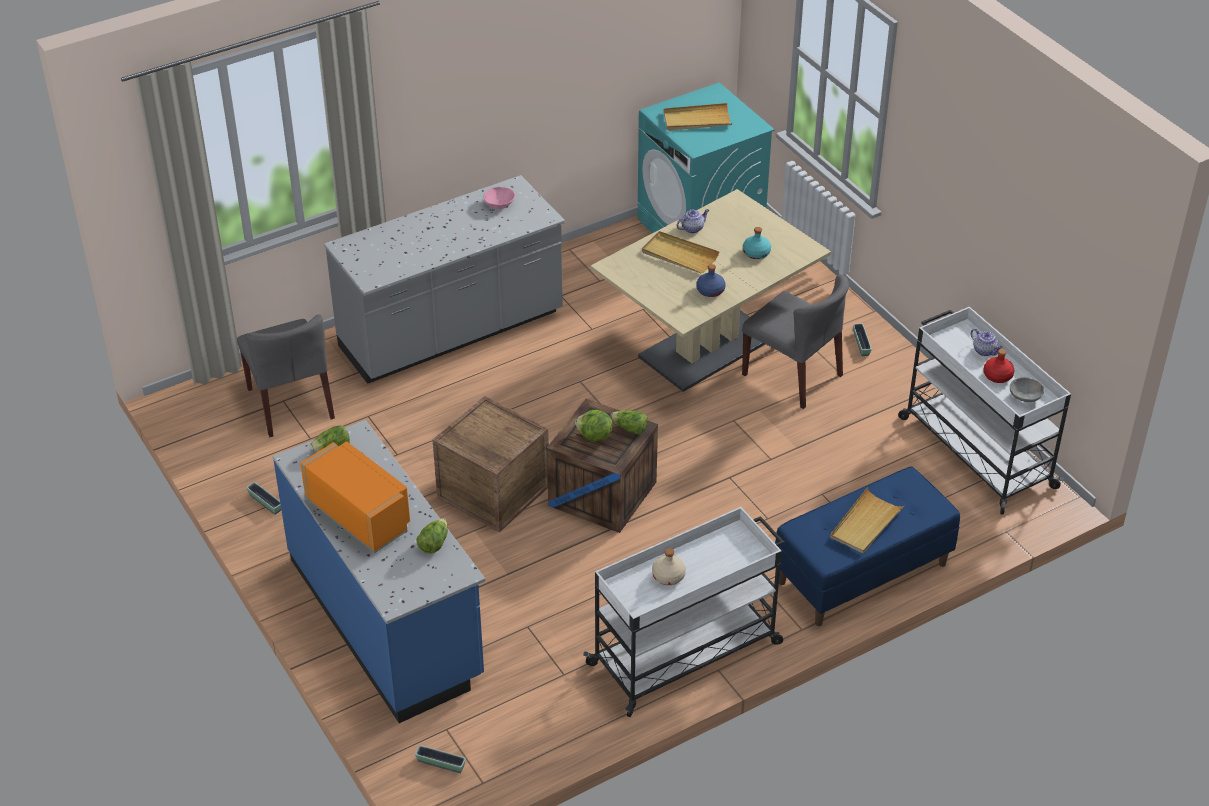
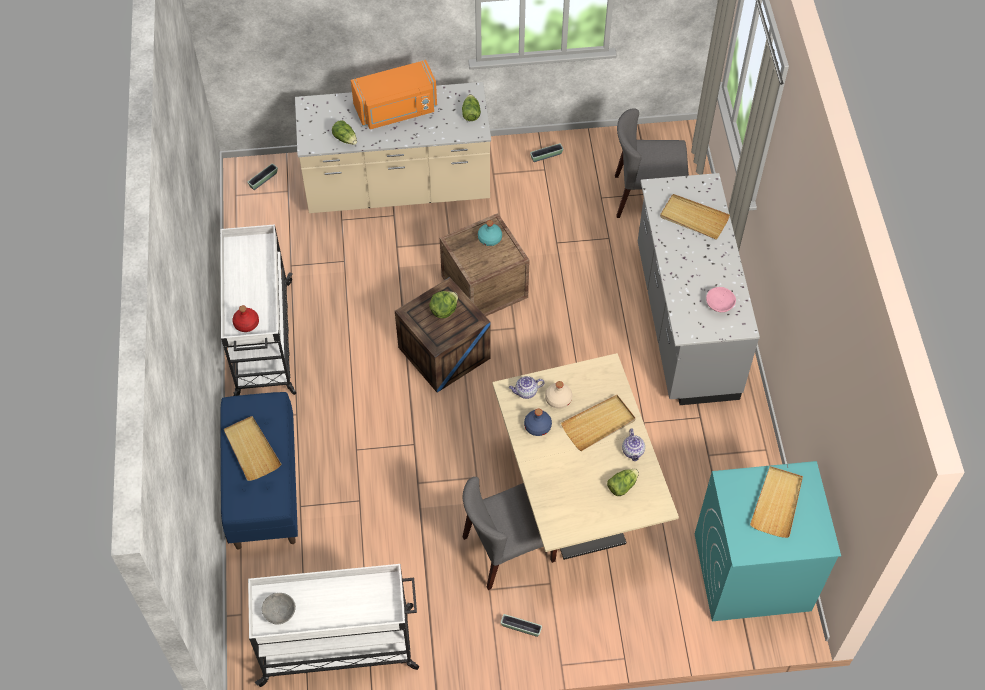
camera: 115 degrees right, 15 degrees up
blue counter [273,420,485,723] -> beige counter [295,82,491,213]
lettuce [610,410,647,435] -> lettuce moved to [607,469,639,496]
beige bottle [652,548,686,585] -> beige bottle moved to [545,381,572,408]
turquoise bottle [743,227,771,259] -> turquoise bottle moved to [478,220,502,246]
teapot [970,328,1003,356] -> teapot moved to [509,376,544,399]
red bottle [983,349,1014,383] -> red bottle moved to [232,305,259,332]
none -> beige tray [660,194,730,240]

